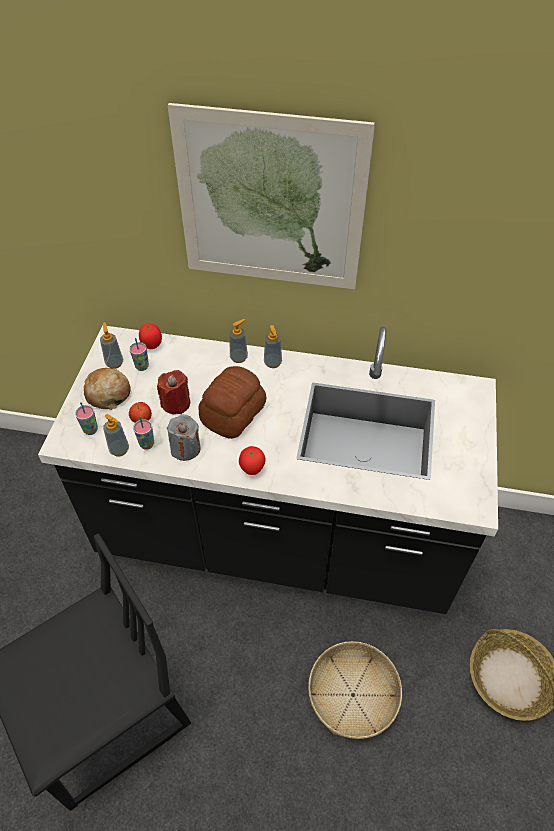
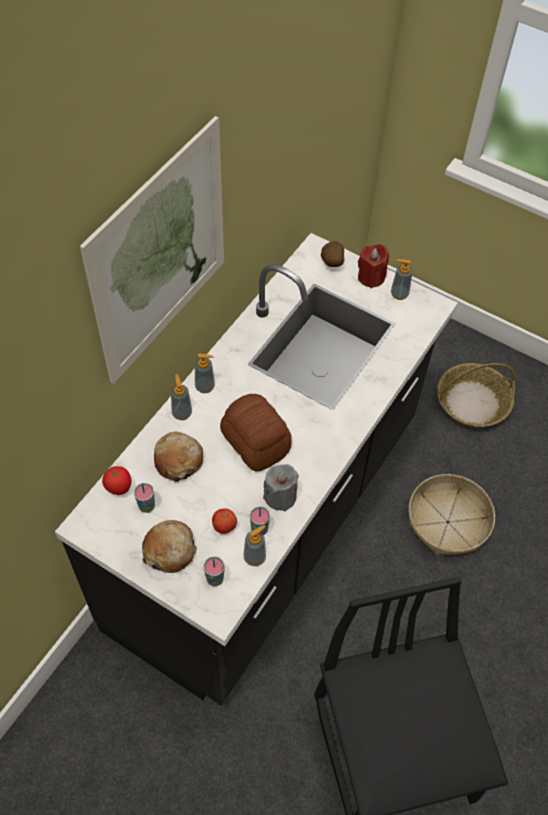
camera: 70 degrees left, 5 degrees up
soap dispenser [100,322,123,369] -> soap dispenser moved to [391,259,413,300]
red candle [157,370,190,414] -> red candle moved to [358,244,389,288]
tomato [239,446,265,475] -> none
none -> bread [154,432,203,482]
none -> potato [321,241,344,267]

